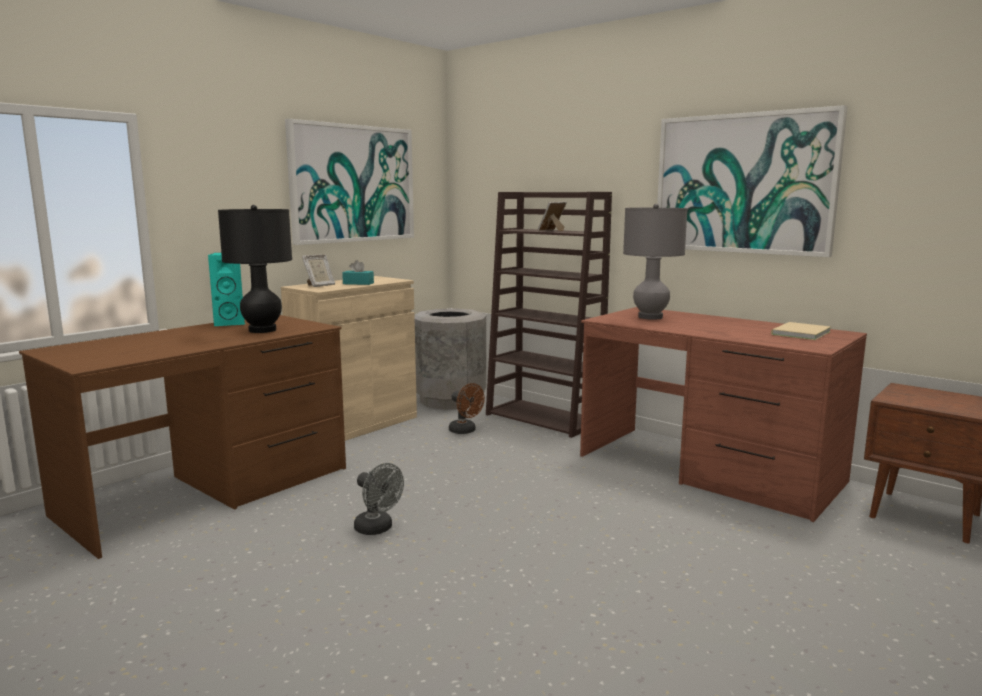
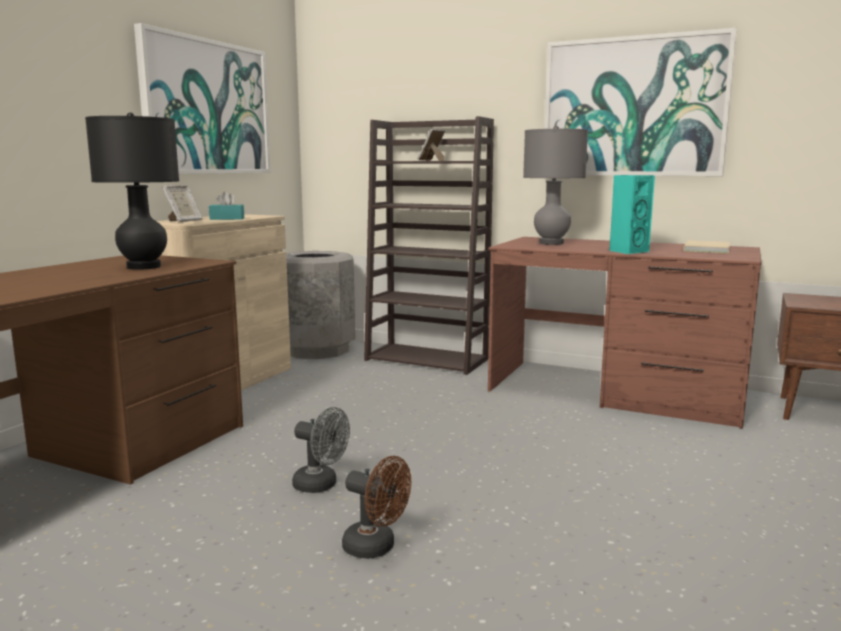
camera: 15 degrees left, 0 degrees up
turquoise speaker [208,253,245,326] -> turquoise speaker moved to [609,175,655,254]
brown fan [449,383,485,434] -> brown fan moved to [342,456,411,559]

